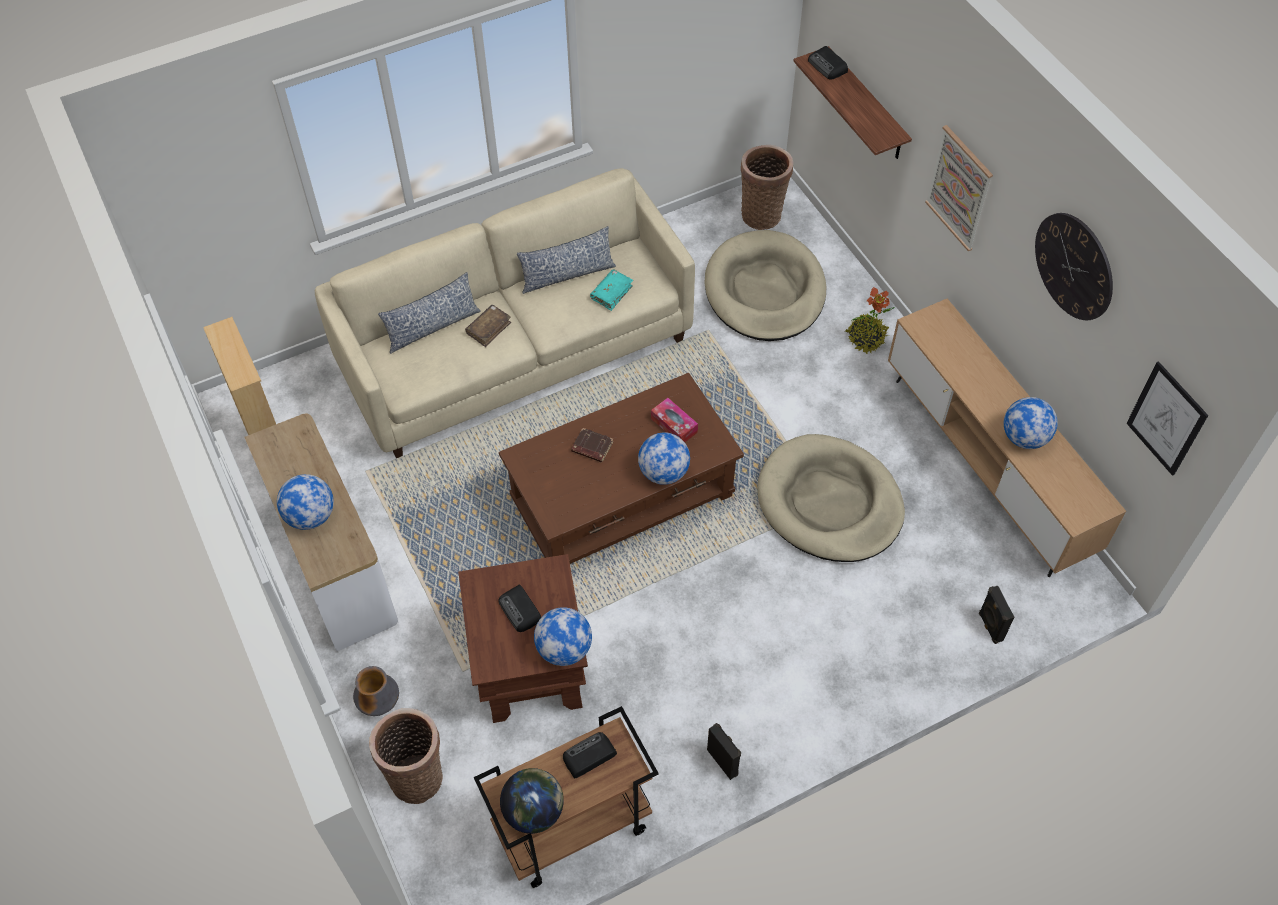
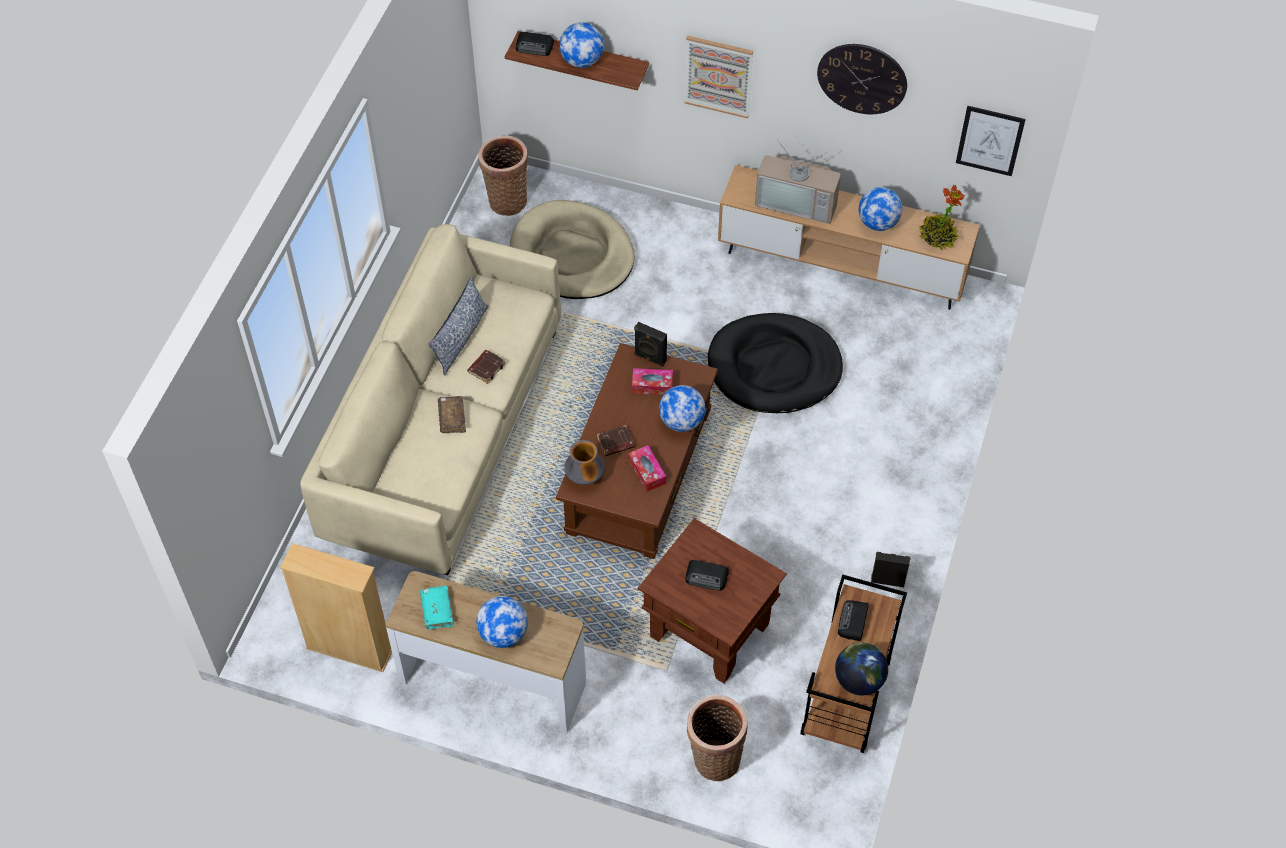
camera: 45 degrees left, 0 degrees up
vase [353,666,399,716] -> vase moved to [564,440,605,485]
pillow [378,272,481,354] -> none
globe [534,607,592,666] -> globe moved to [559,22,604,68]
turquoise book [590,270,633,311] -> turquoise book moved to [420,586,453,629]
beige dog bed [757,434,905,562] -> black dog bed [708,313,843,413]
potted plant [845,287,895,354] -> potted plant moved to [918,185,965,250]
black speaker [979,586,1014,644] -> black speaker moved to [634,322,667,367]
none -> brown book [467,350,506,384]
none -> tissue box [629,445,666,492]
none -> television [755,140,841,224]

